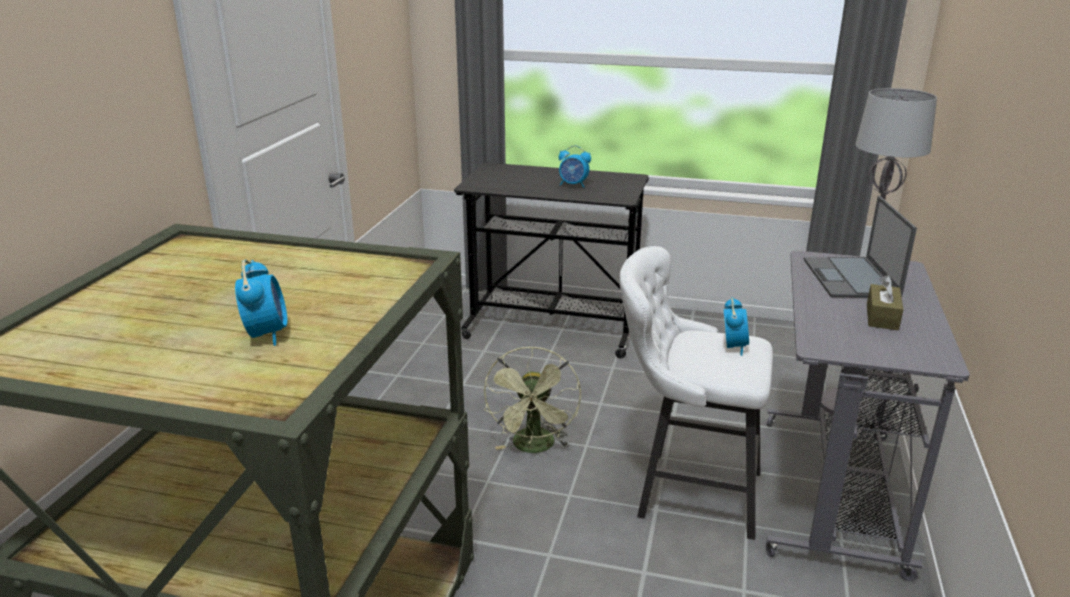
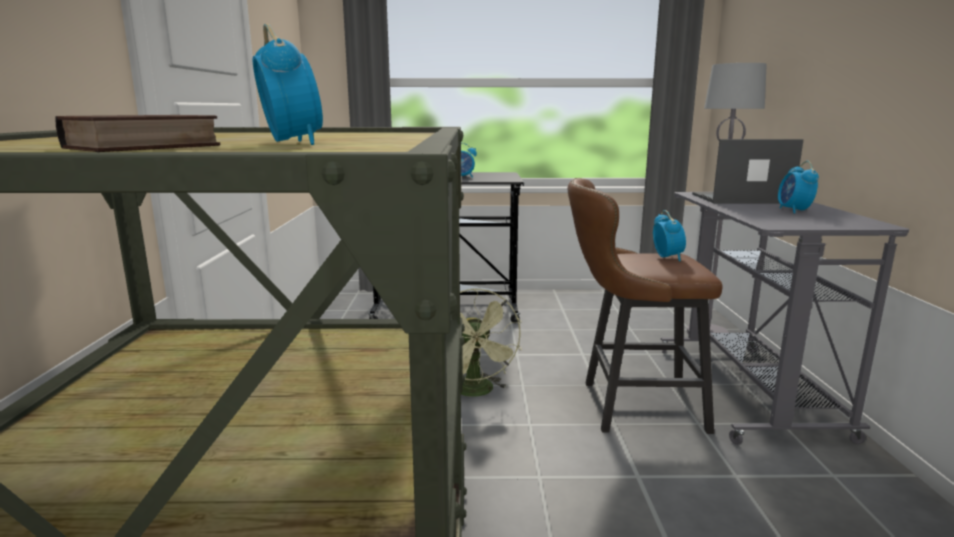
camera: 15 degrees left, 10 degrees down
white stool [619,246,773,540] -> brown stool [567,178,723,434]
laptop [804,196,917,297] -> laptop turned 105 degrees clockwise [692,139,804,203]
brown tissue box [867,275,903,330] -> alarm clock [778,161,819,214]
none -> book [55,115,220,152]

